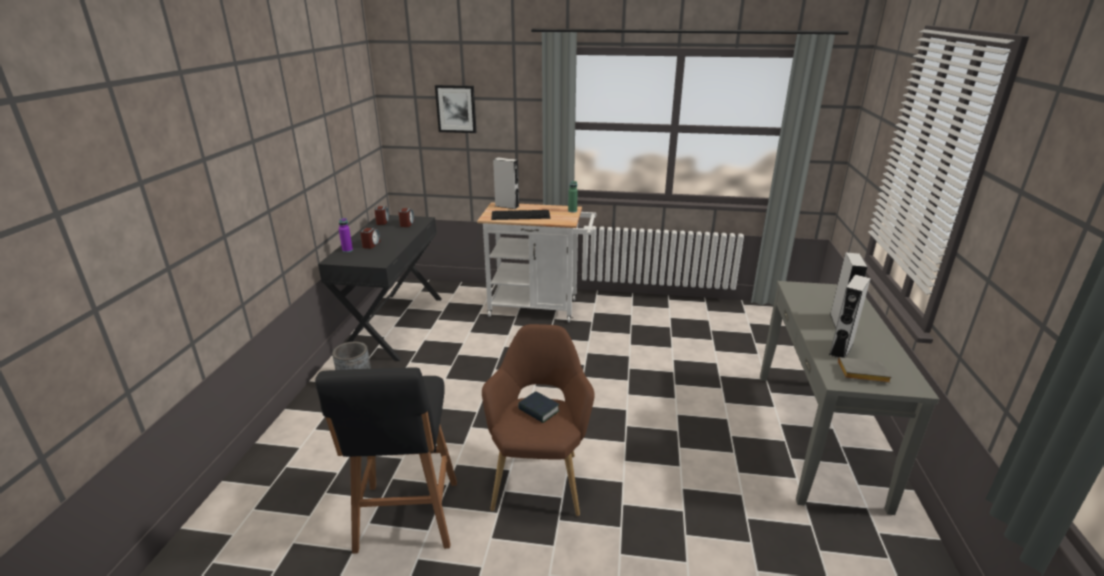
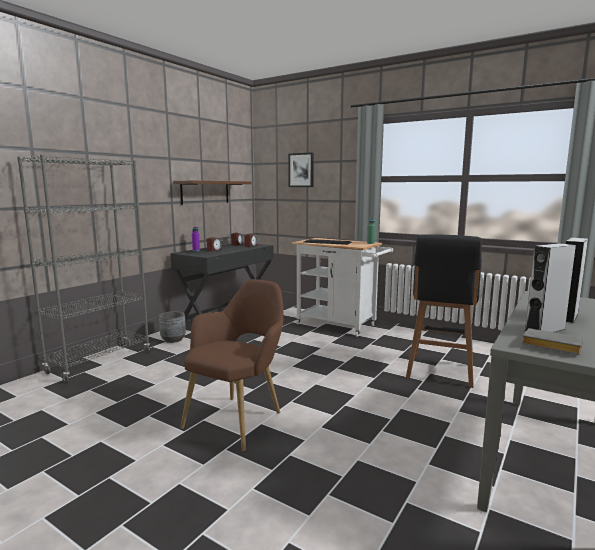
camera: 25 degrees right, 15 degrees down
black stool [315,368,457,554] -> black stool moved to [406,234,482,388]
grey speaker [493,157,519,209] -> none
book [518,391,560,423] -> none
none -> grey bookcase [17,155,150,382]
none -> shelf [173,181,251,205]

